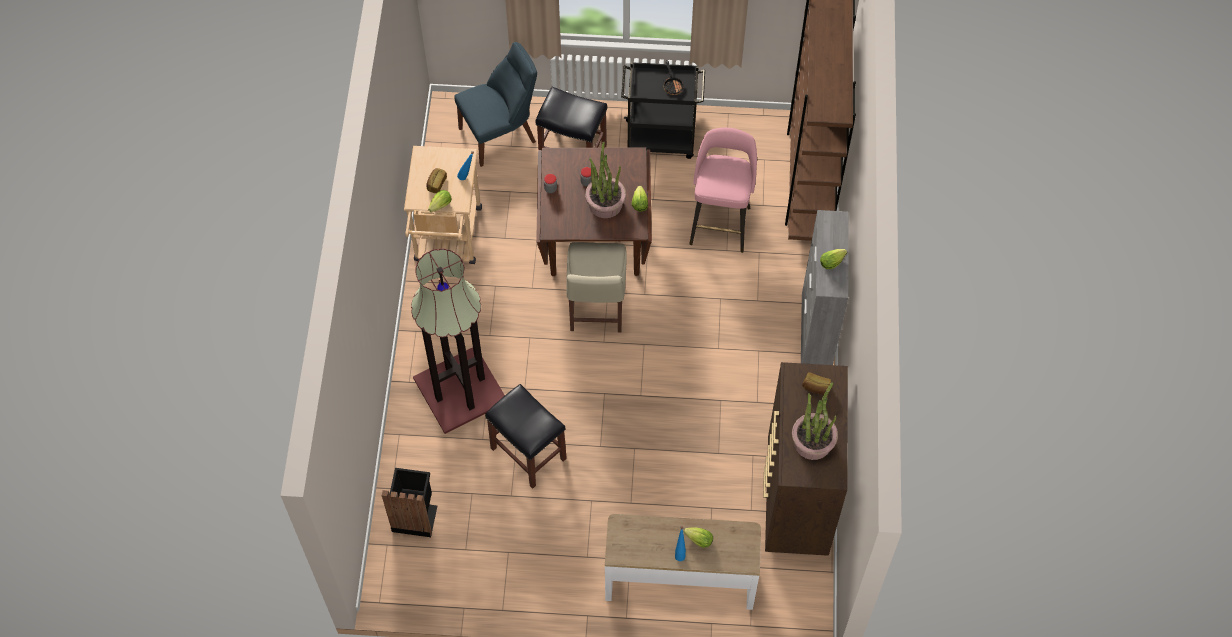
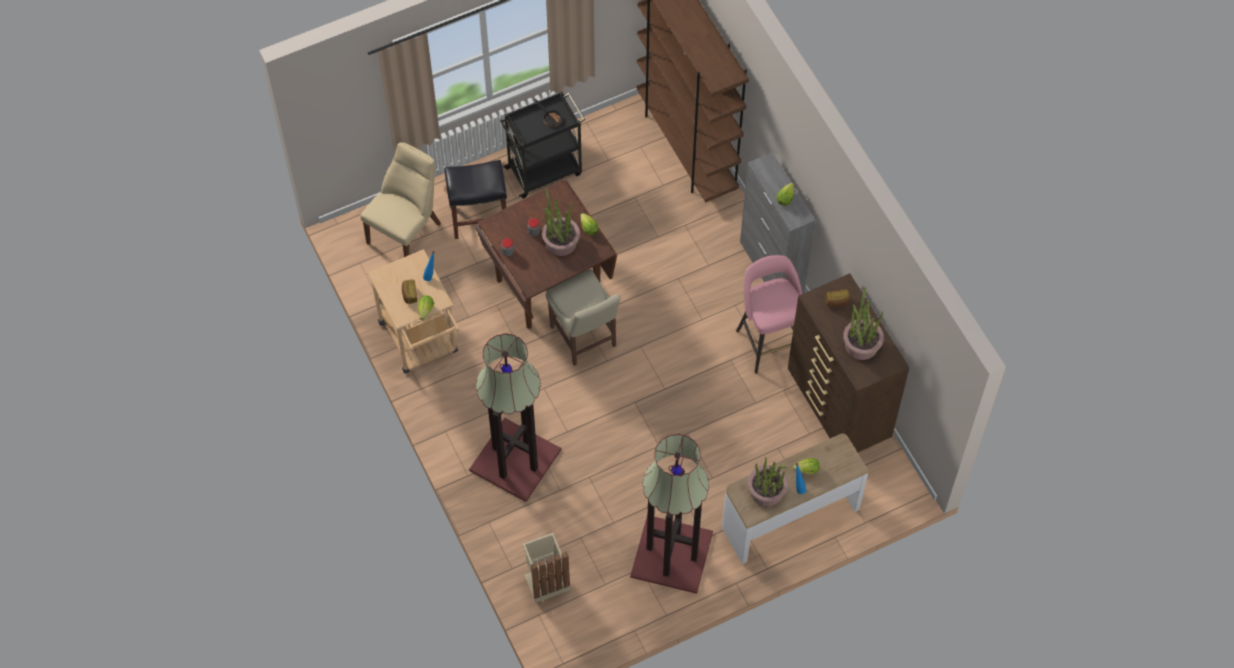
camera: 30 degrees left, 0 degrees up
black trash can [382,468,437,537] -> beige trash can [522,533,570,603]
blue chair [454,42,537,167] -> beige chair [360,142,441,257]
black stool [485,384,567,489] -> none
pink stool [689,128,757,253] -> pink stool moved to [736,255,802,374]
none -> floor lamp [630,434,713,594]
none -> potted plant [748,457,788,507]

